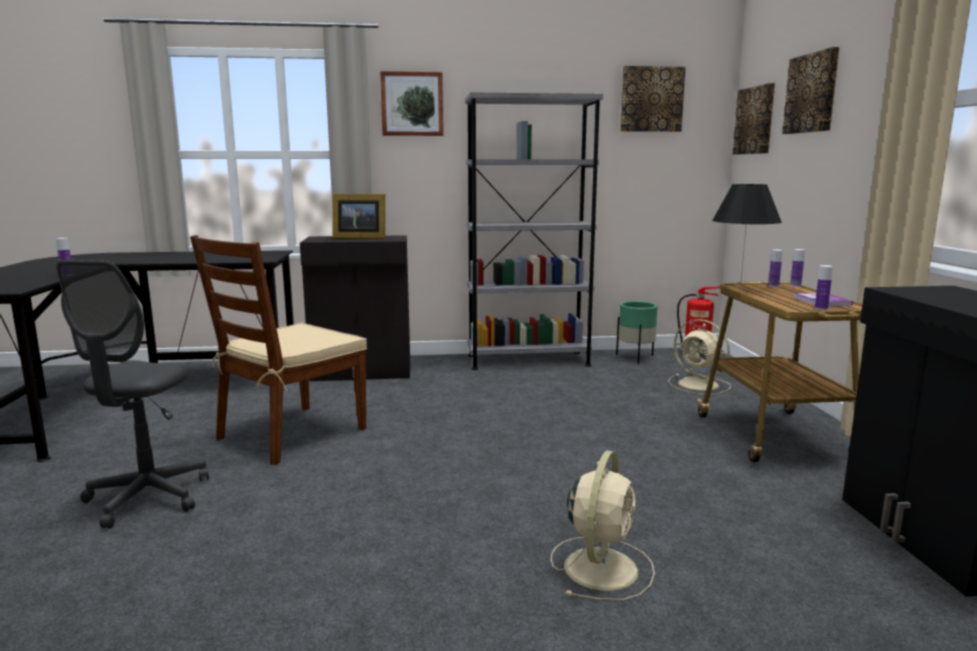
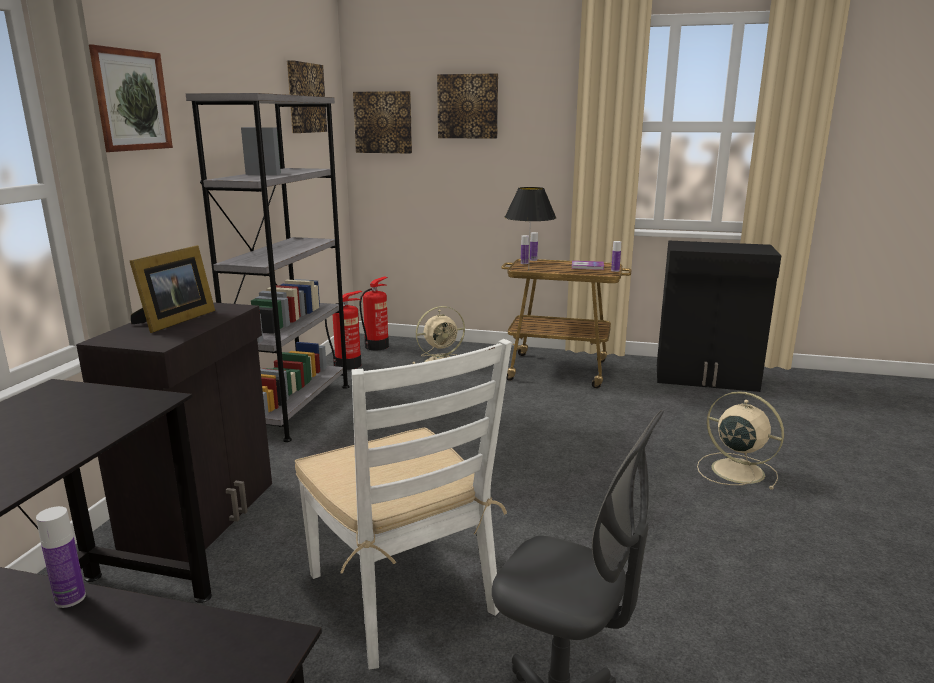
camera: 70 degrees left, 5 degrees up
brown chair [190,235,367,465] -> white chair [295,339,512,670]
green planter [616,301,658,364] -> fire extinguisher [325,290,362,370]

